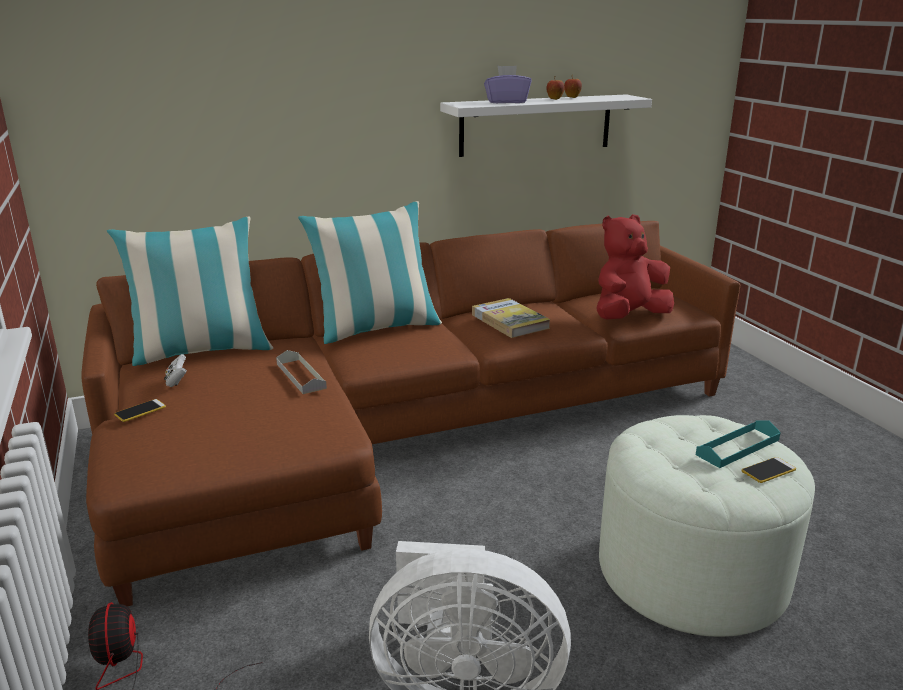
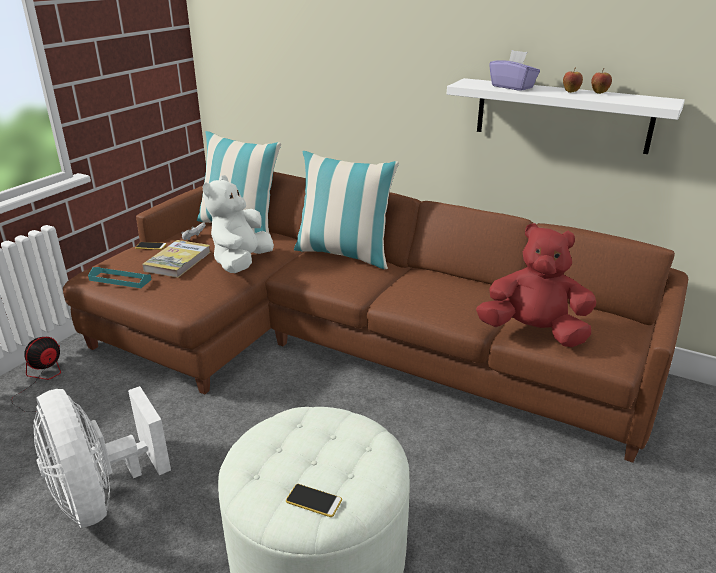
camera: 50 degrees right, 5 degrees up
grey tray [276,350,327,394] -> white plush toy [202,175,274,273]
book [472,298,551,338] -> book moved to [142,240,211,278]
turquoise tray [696,420,781,468] -> turquoise tray moved to [88,267,151,288]

